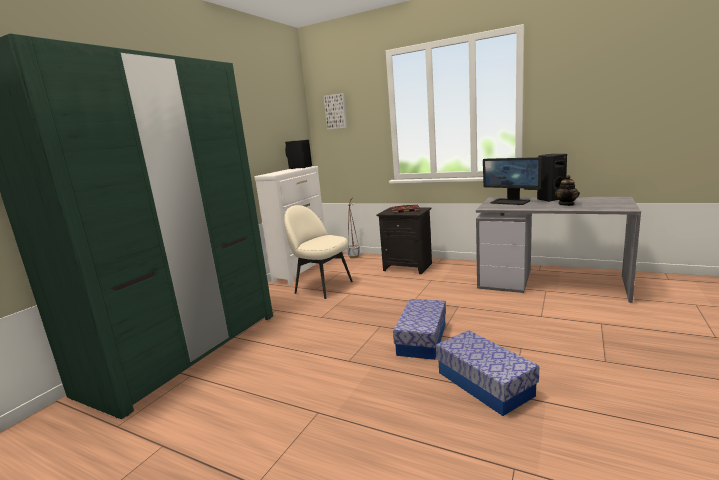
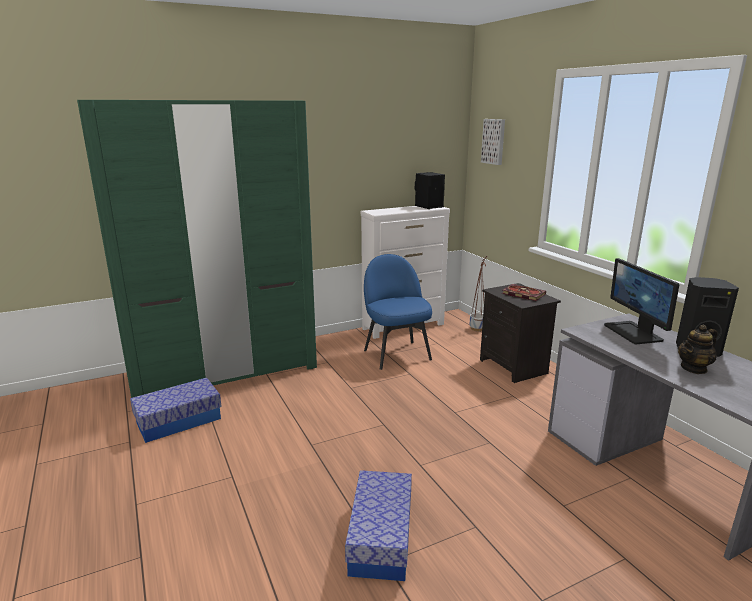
camera: 35 degrees right, 5 degrees up
beige chair [284,205,353,299] -> blue chair [364,254,432,370]
storage box [393,299,446,360] -> storage box moved to [130,378,222,443]

